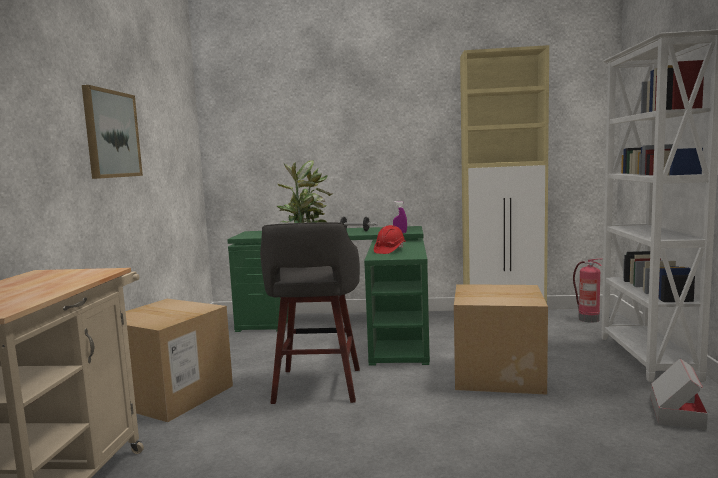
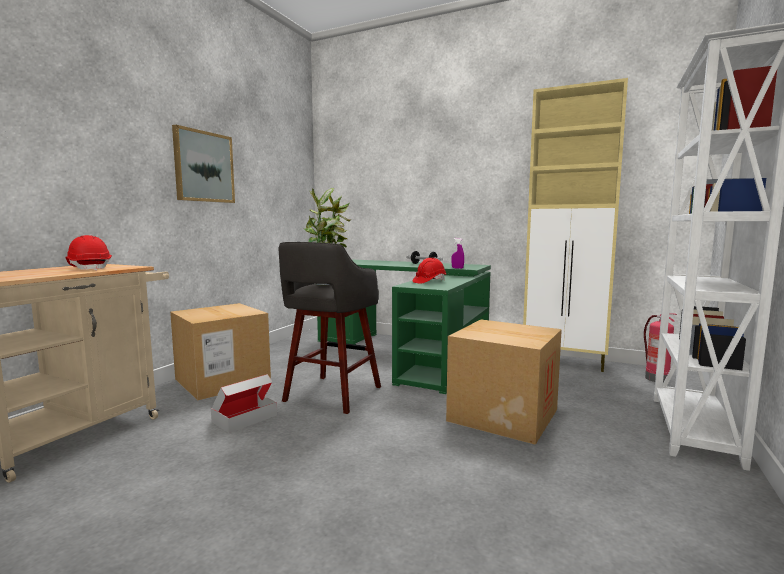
camera: 20 degrees right, 0 degrees up
cardboard box [651,359,708,430] -> cardboard box moved to [211,374,277,433]
none -> red hard hat [66,235,112,271]

